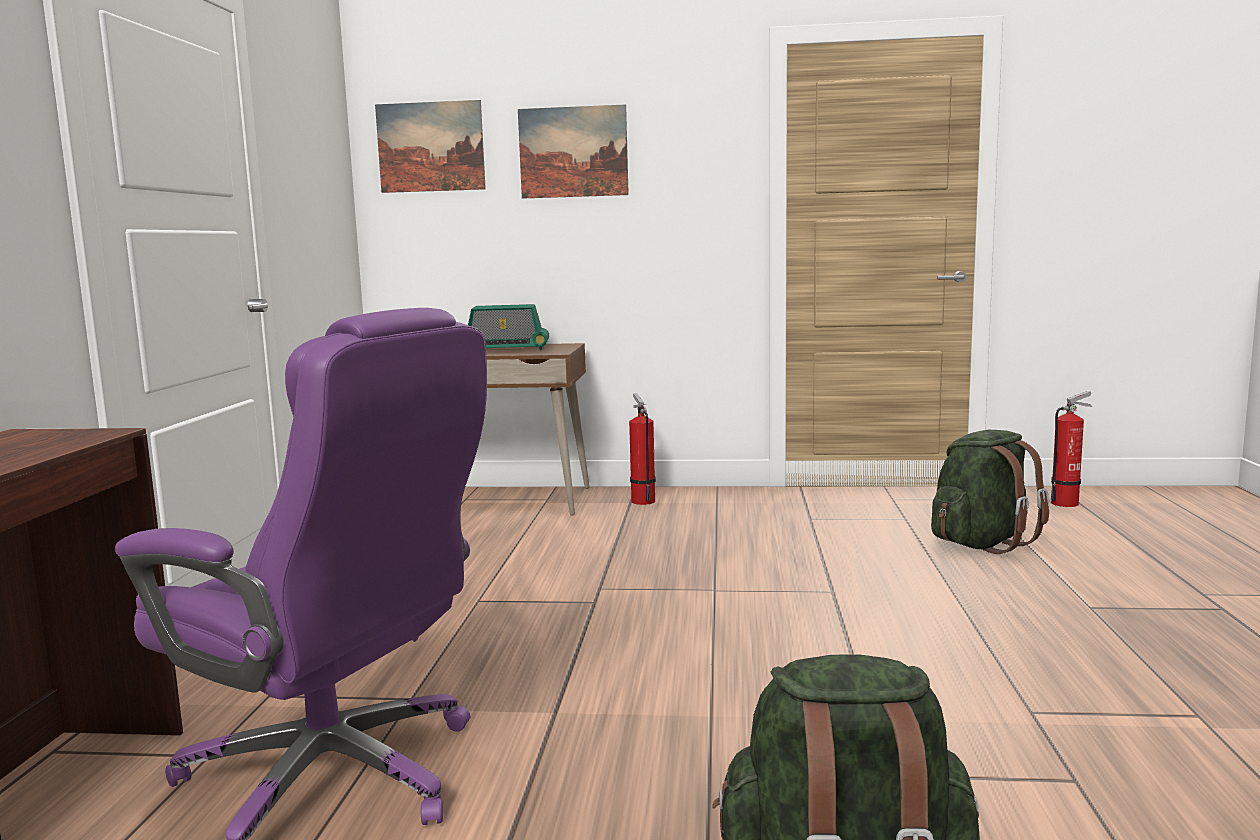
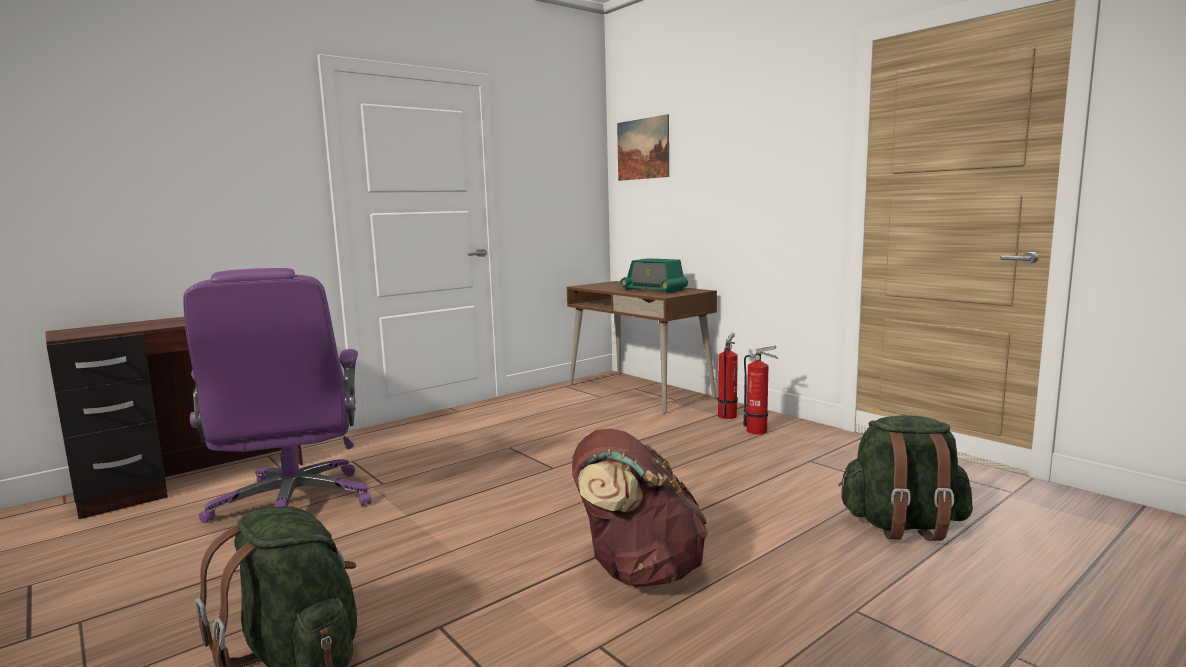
camera: 45 degrees right, 0 degrees up
picture [518,104,629,199] -> none
fire extinguisher [1051,391,1092,507] -> fire extinguisher moved to [743,346,778,434]
none -> brown backpack [572,428,709,587]

